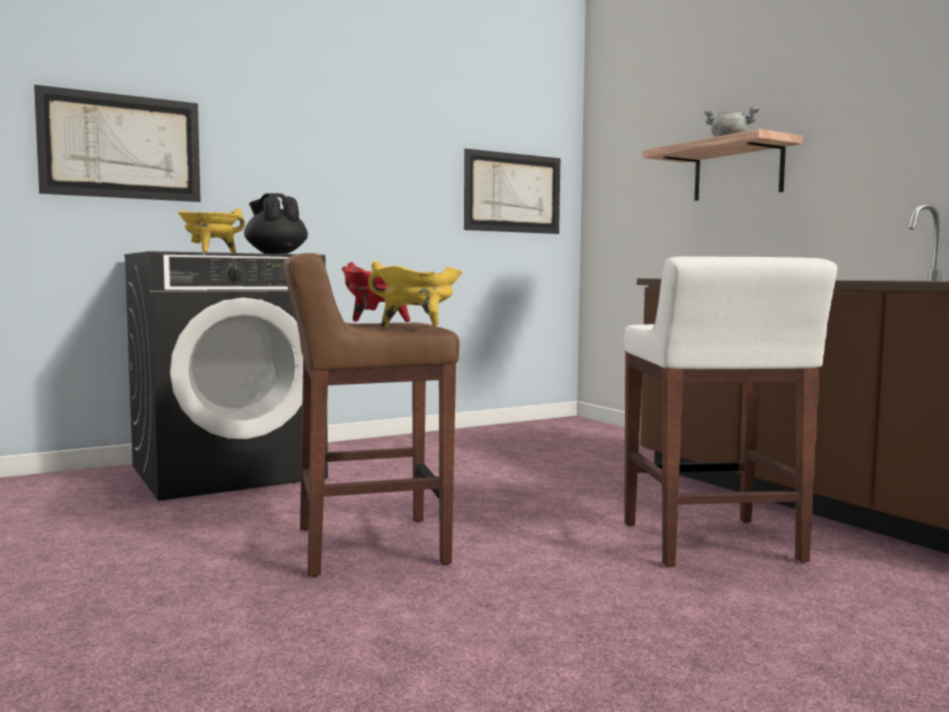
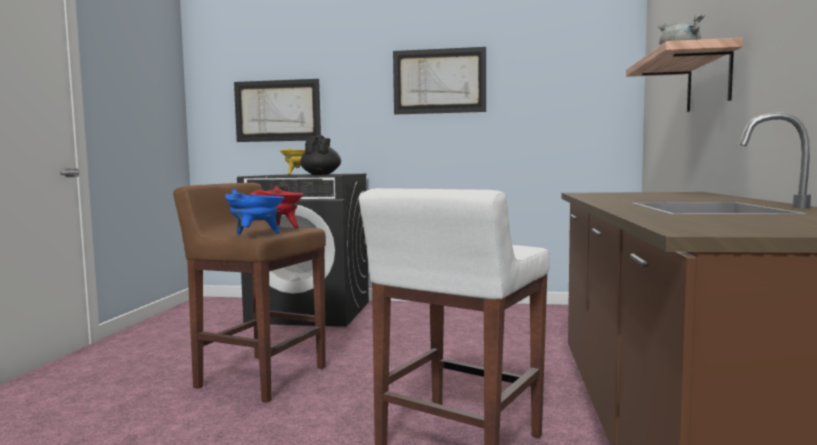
camera: 40 degrees right, 0 degrees up
yellow cooking pot [368,261,462,328] -> blue cooking pot [225,189,284,234]
picture [464,148,560,234] -> picture moved to [393,47,486,115]

